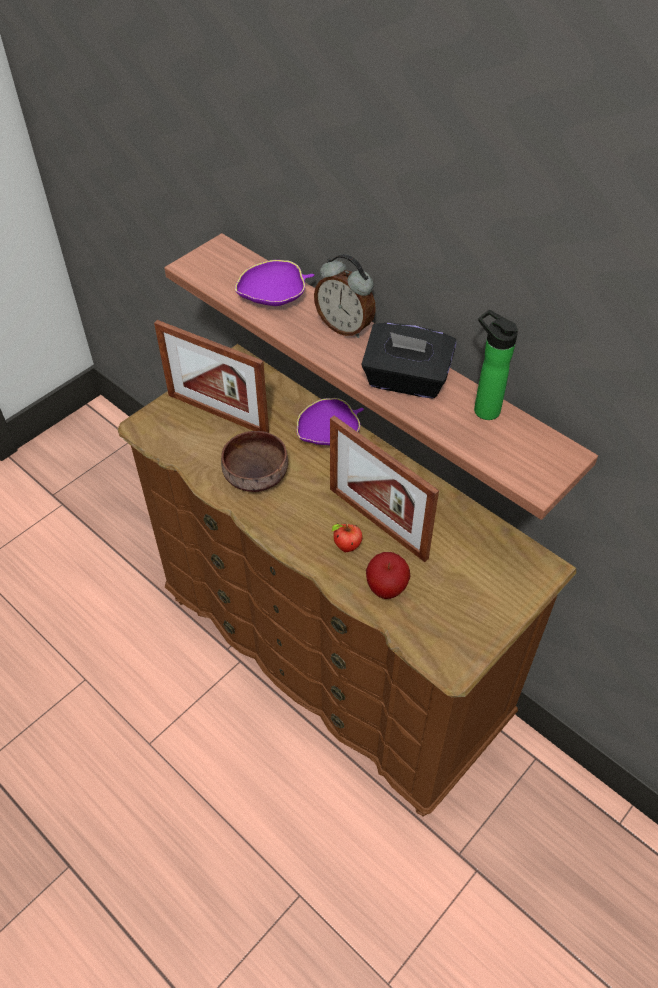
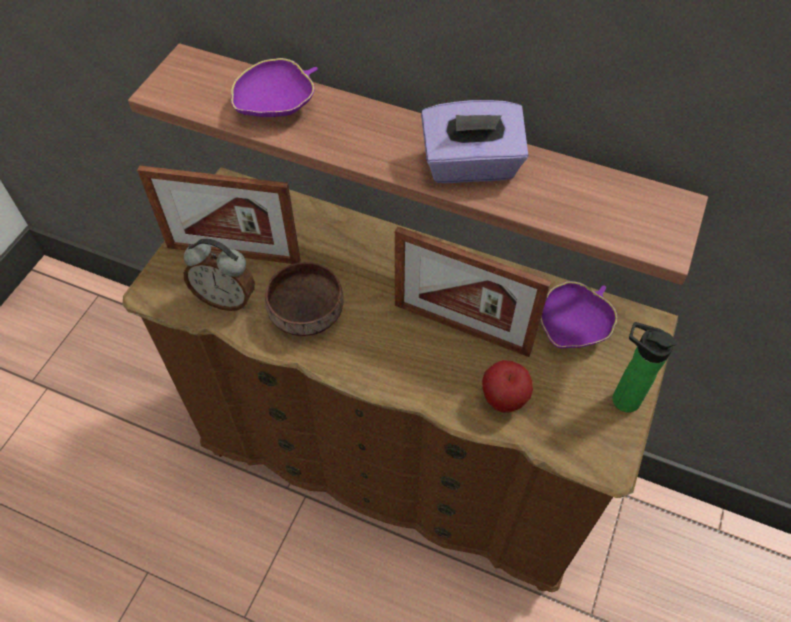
camera: 20 degrees left, 5 degrees up
purple bowl [297,398,364,445] -> purple bowl moved to [541,281,617,348]
alarm clock [314,254,376,338] -> alarm clock moved to [184,239,255,311]
apple [332,523,363,552] -> none
black tissue box [361,323,456,399] -> purple tissue box [421,100,529,183]
bottle [474,310,518,420] -> bottle moved to [613,322,677,413]

